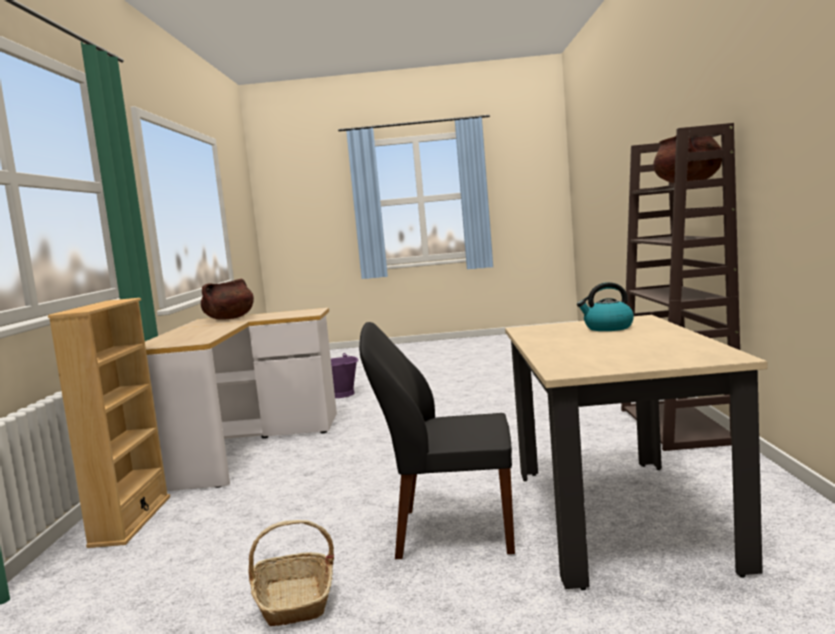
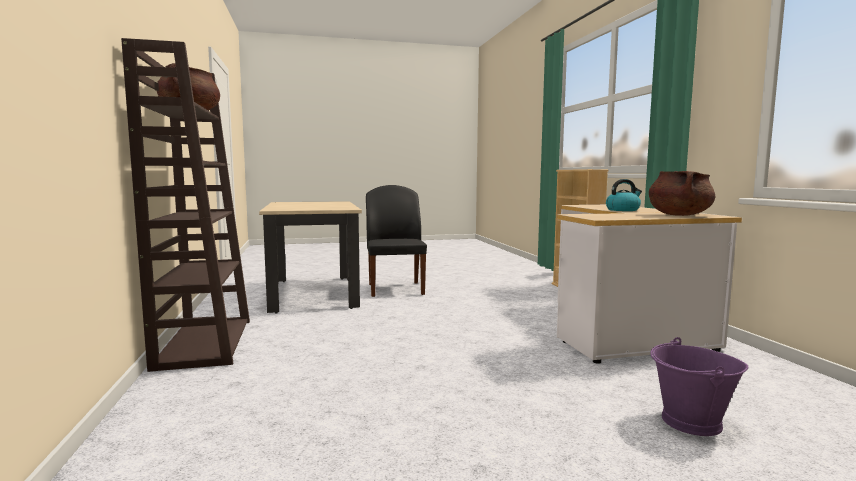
camera: 165 degrees right, 0 degrees up
basket [248,520,334,626] -> none
black chair [359,322,515,559] -> black chair turned 90 degrees counterclockwise [366,185,427,297]
kettle [577,282,634,331] -> kettle moved to [606,179,642,211]

